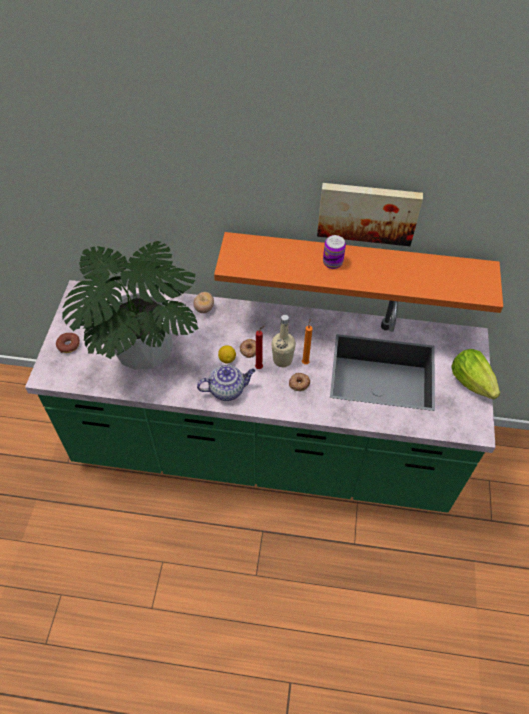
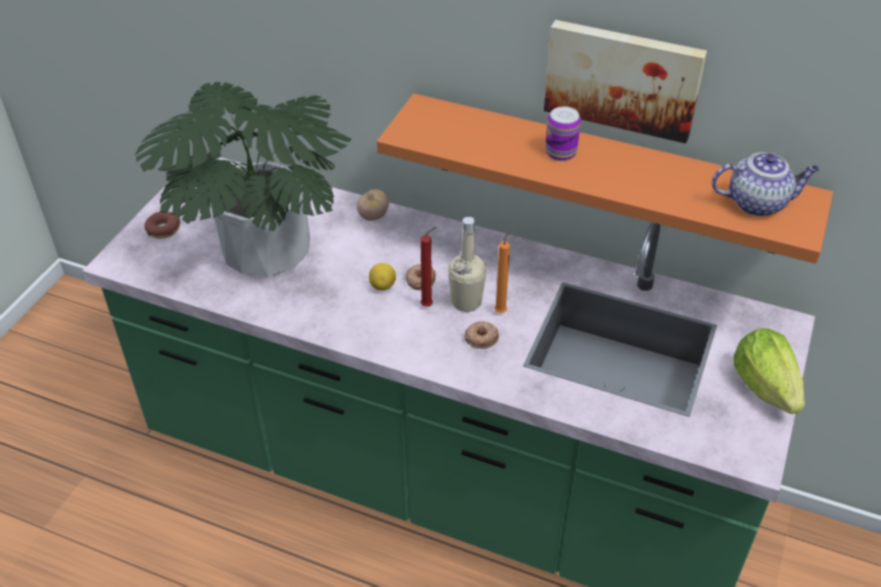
camera: 15 degrees right, 10 degrees down
teapot [197,365,256,401] -> teapot moved to [712,152,819,216]

